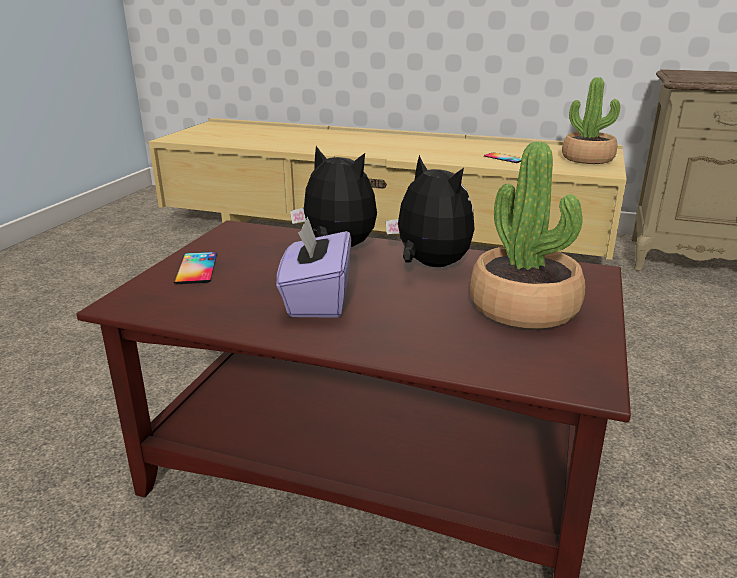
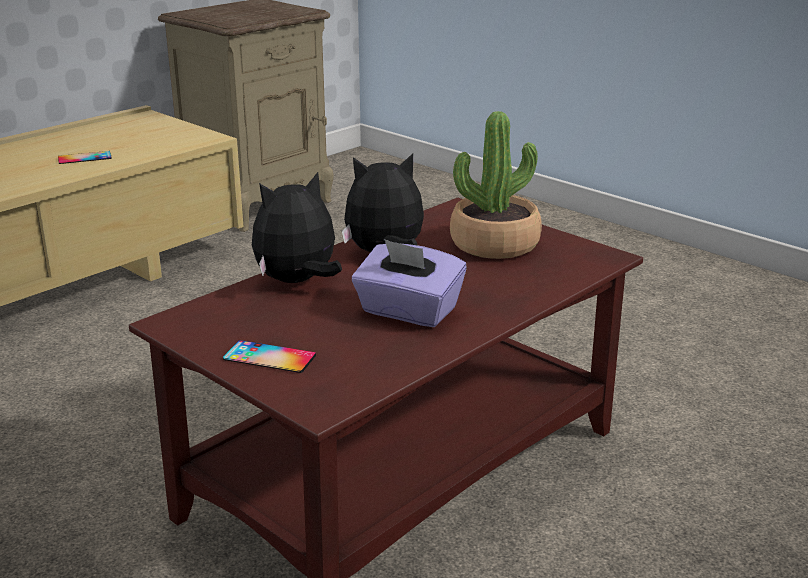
camera: 65 degrees left, 0 degrees up
potted plant [562,77,620,164] -> none

